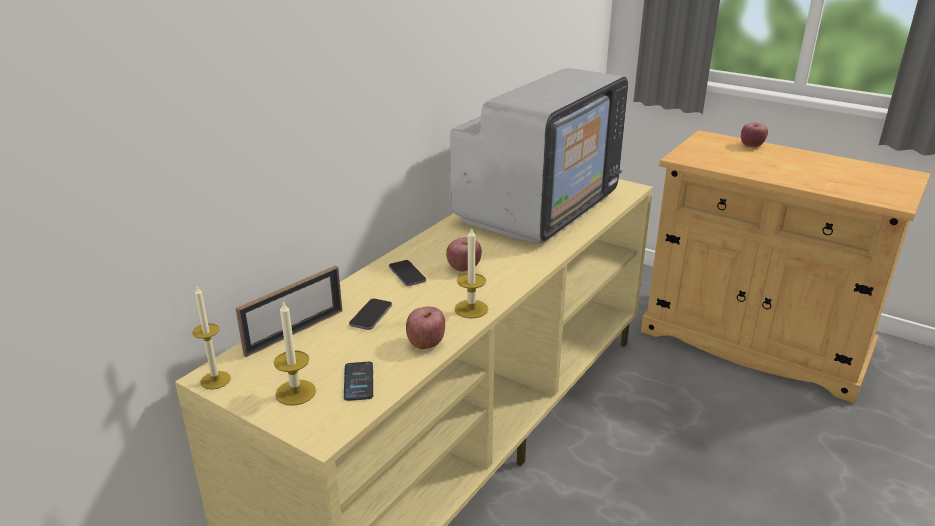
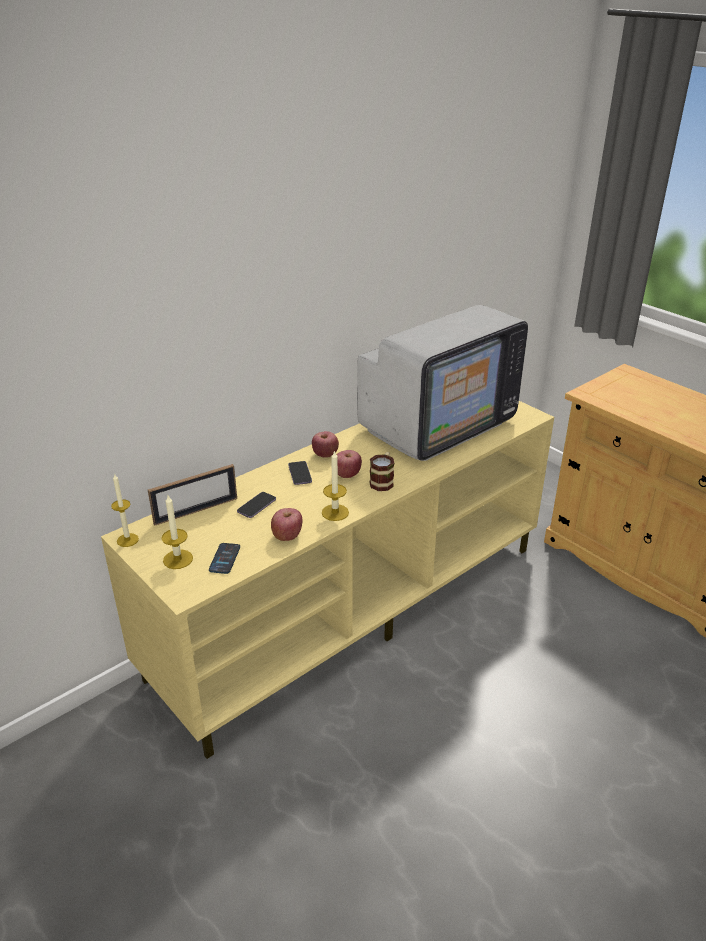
camera: 15 degrees right, 5 degrees up
apple [741,123,768,147] -> apple moved to [312,431,339,458]
none -> mug [369,452,394,491]

